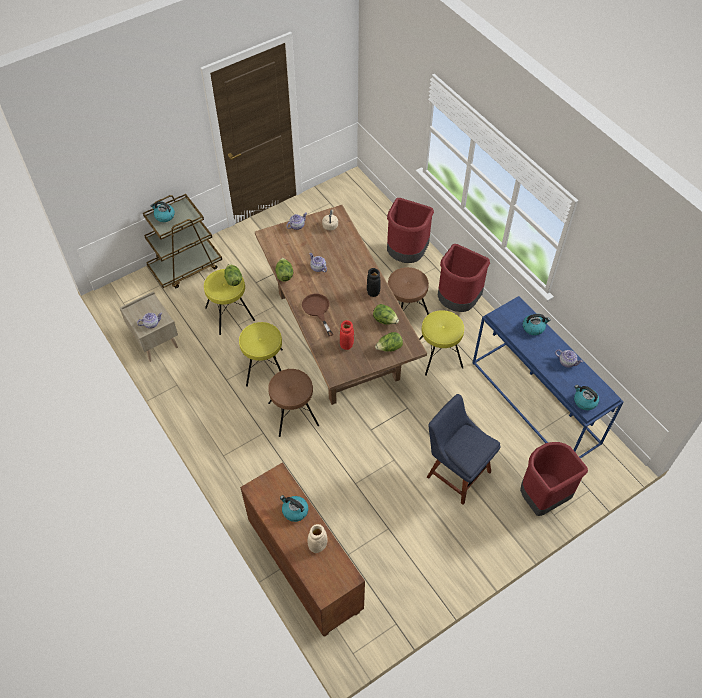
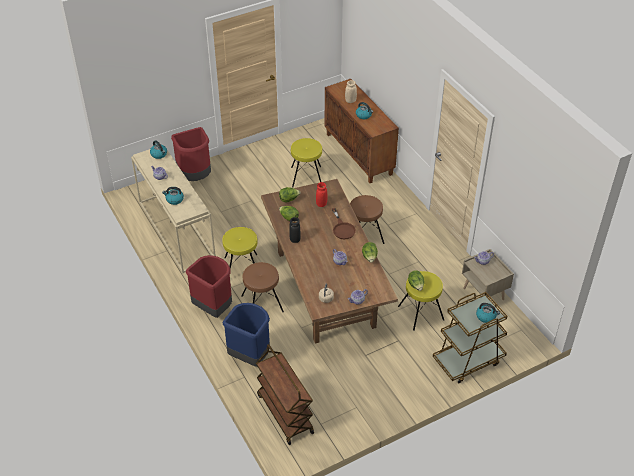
camera: 175 degrees left, 10 degrees down
yellow stool [239,322,283,387] -> yellow stool moved to [291,138,322,187]
red trash can [387,198,434,263] -> blue trash can [223,303,270,367]
blue chair [427,394,501,505] -> none
blue console table [473,296,624,459] -> beige console table [131,149,216,273]
none -> brown cart [256,344,314,445]

